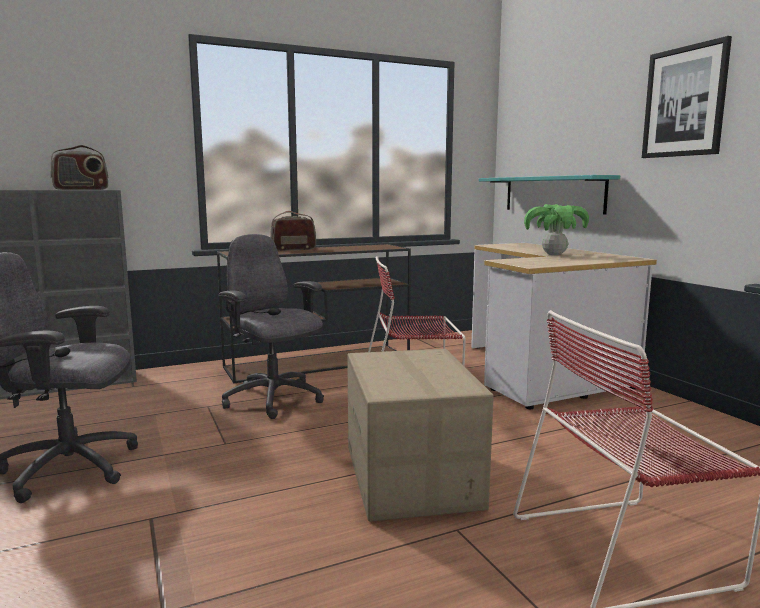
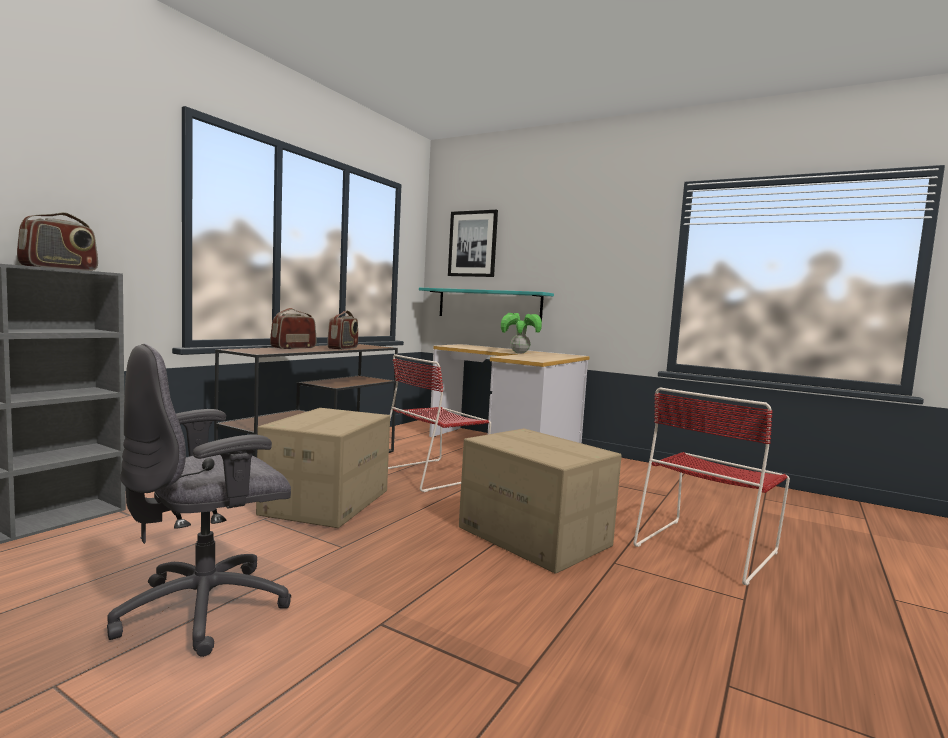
camera: 35 degrees left, 5 degrees down
grey office chair [219,234,324,419] -> cardboard box [256,408,390,528]
picture [642,36,732,158] -> picture moved to [448,210,498,277]
none -> radio [327,310,358,350]

